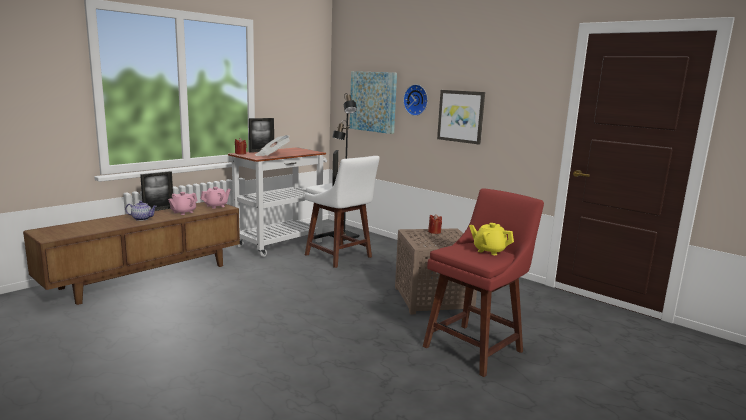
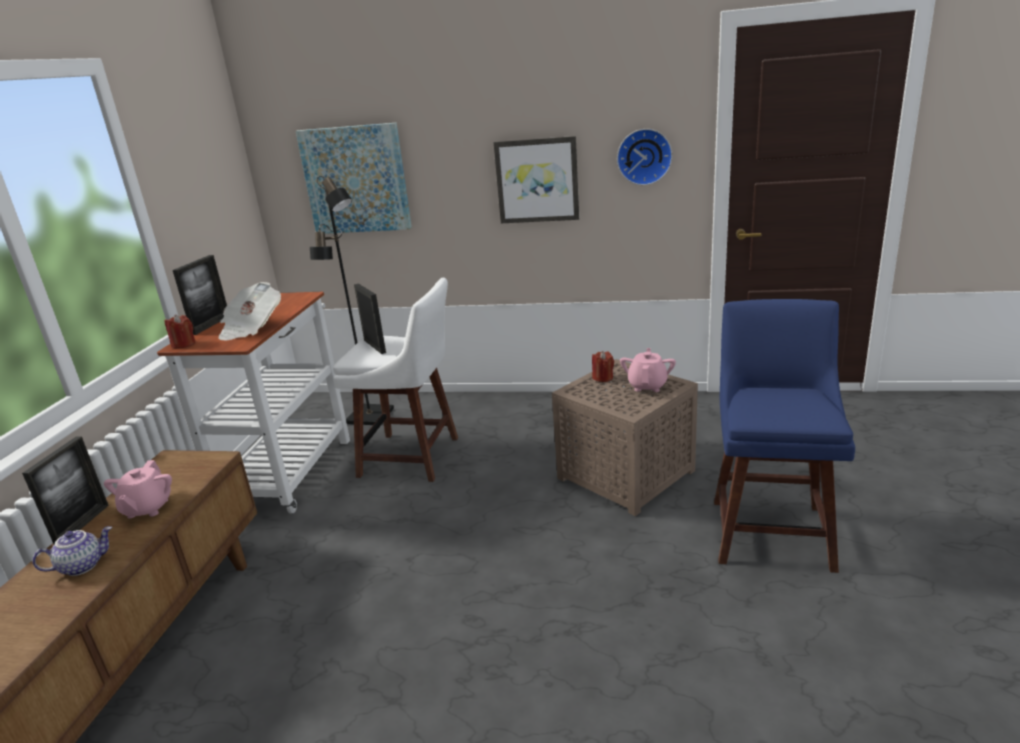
camera: 30 degrees left, 10 degrees up
pink teapot [200,187,231,208] -> pink teapot moved to [620,348,676,392]
wall clock [403,84,428,116] -> wall clock moved to [617,129,673,185]
red stool [423,188,544,377] -> blue stool [714,299,855,573]
yellow teapot [469,223,514,255] -> none

